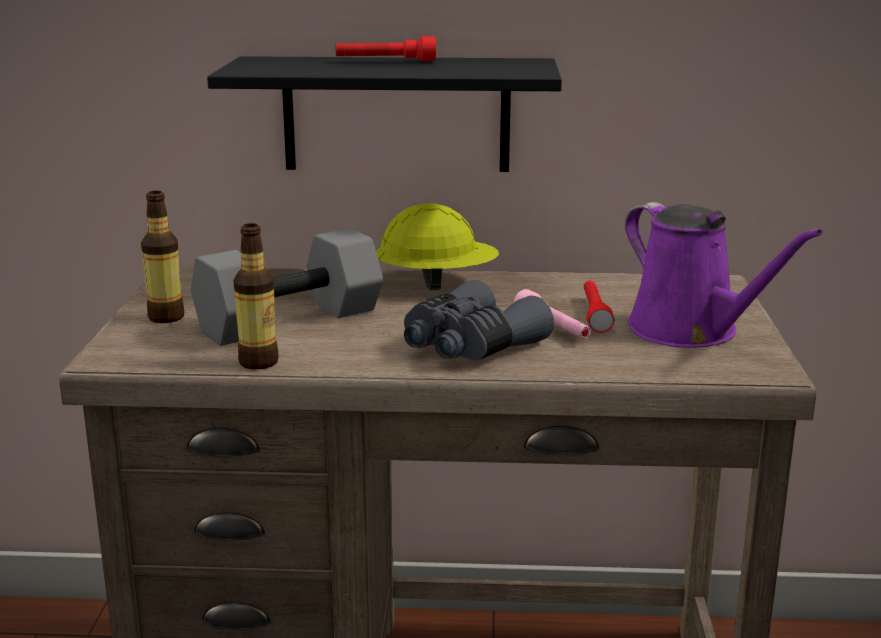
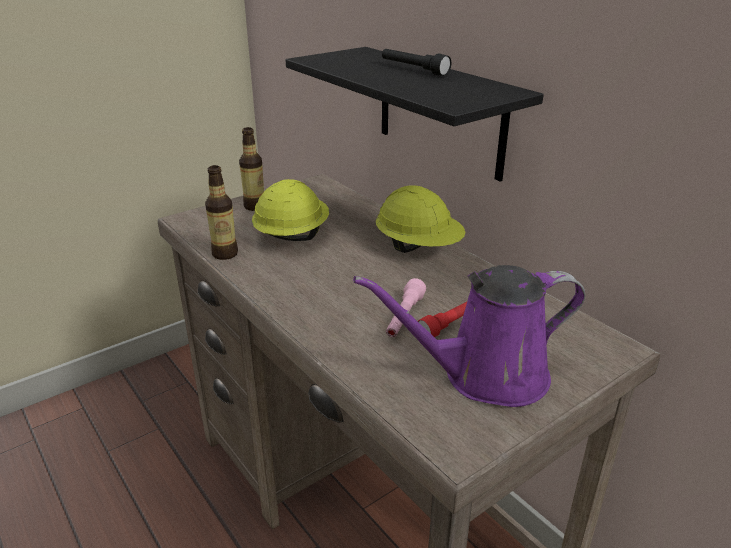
camera: 50 degrees right, 10 degrees up
grey dumbbell [191,229,383,346] -> yellow hard hat [252,179,329,241]
red flashlight [335,36,436,62] -> black flashlight [382,49,451,76]
grey binoculars [404,280,554,360] -> none
purple watering can [625,202,823,348] -> purple watering can turned 60 degrees clockwise [353,265,585,407]

